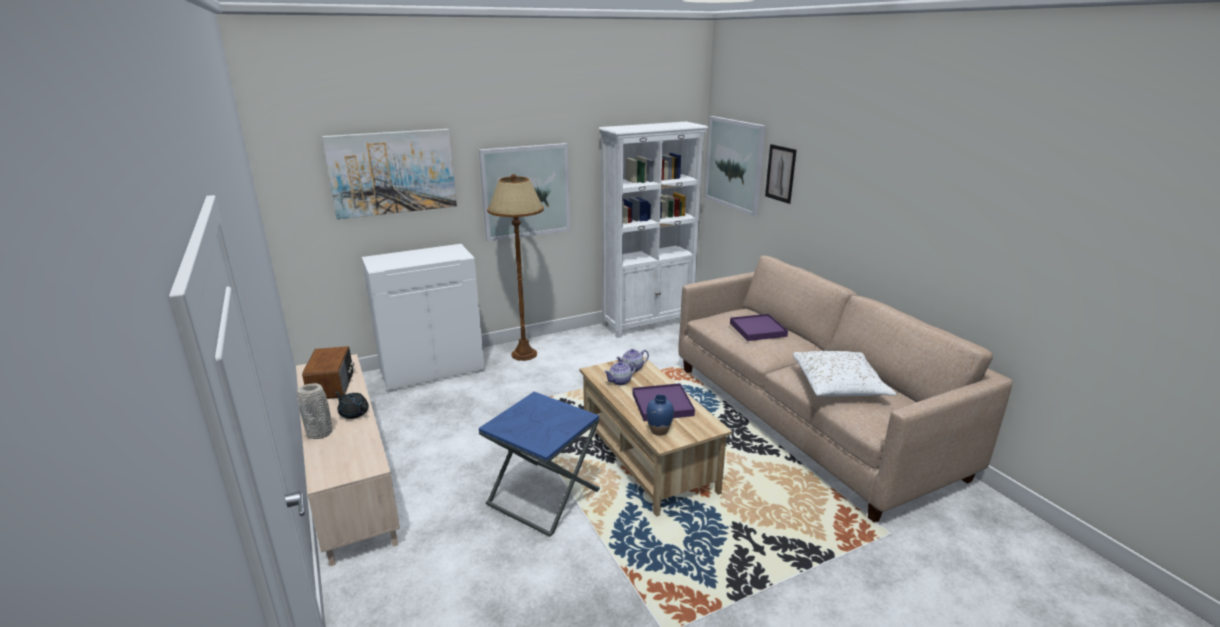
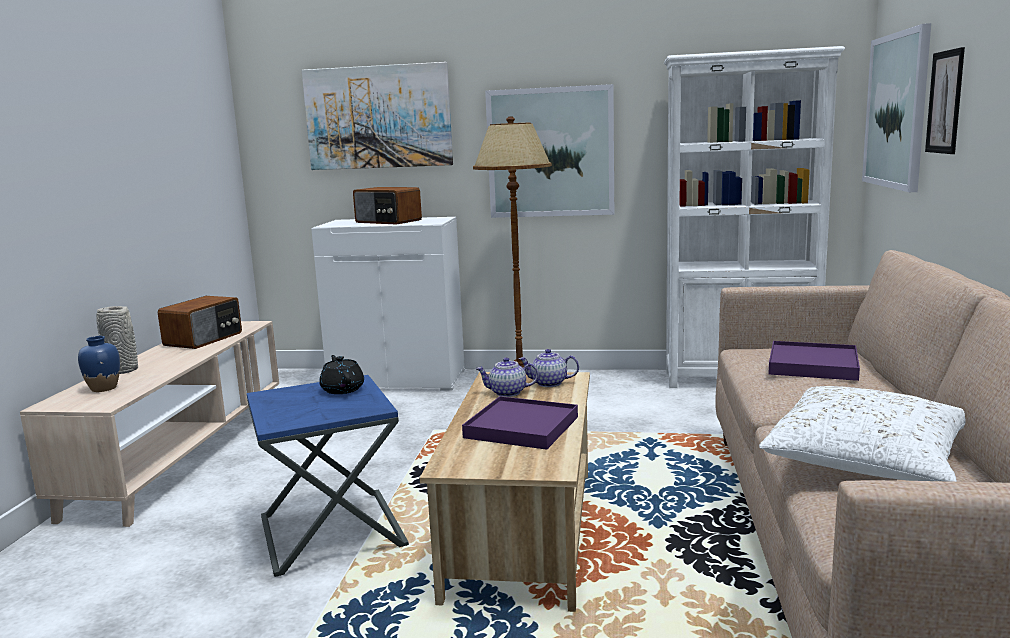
camera: 35 degrees right, 10 degrees down
black teapot [335,391,369,419] -> black teapot moved to [319,355,364,394]
blue vase [646,394,674,436] -> blue vase moved to [78,336,120,392]
none -> radio [353,187,422,225]

